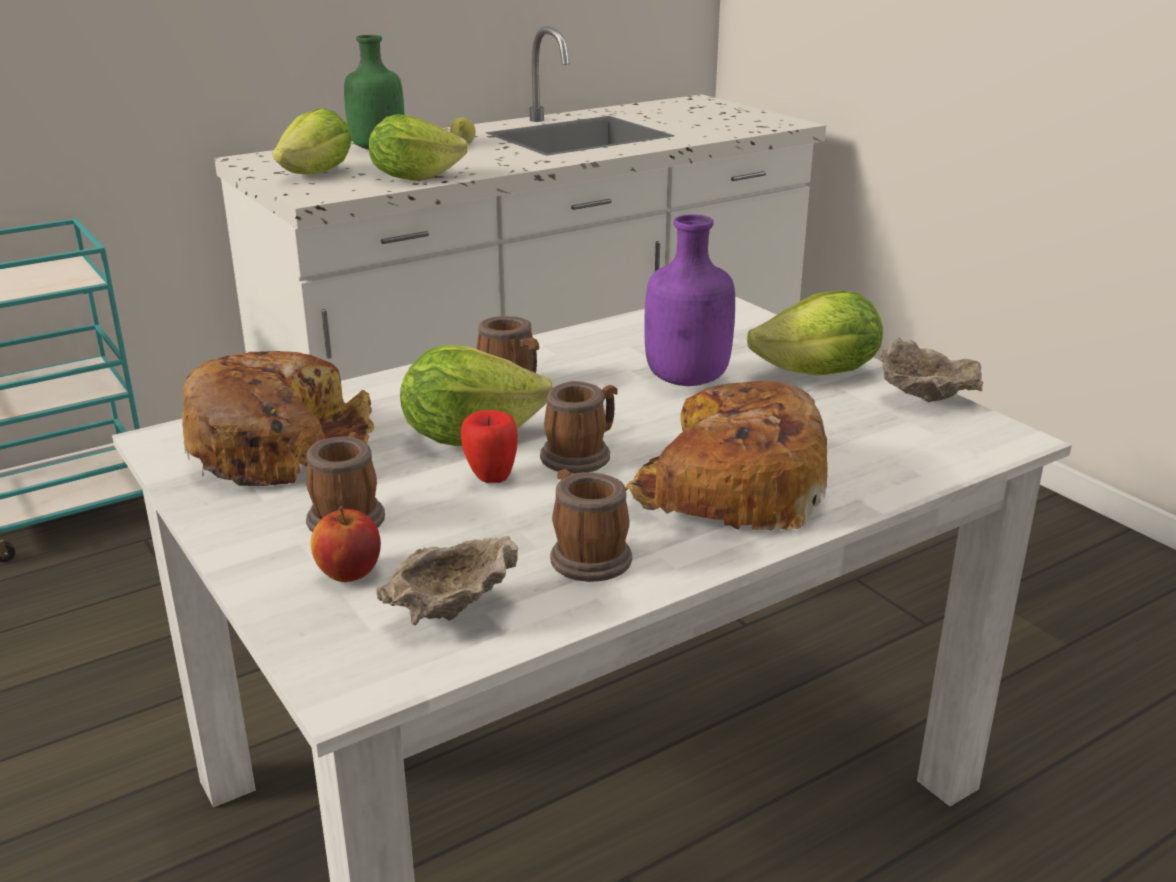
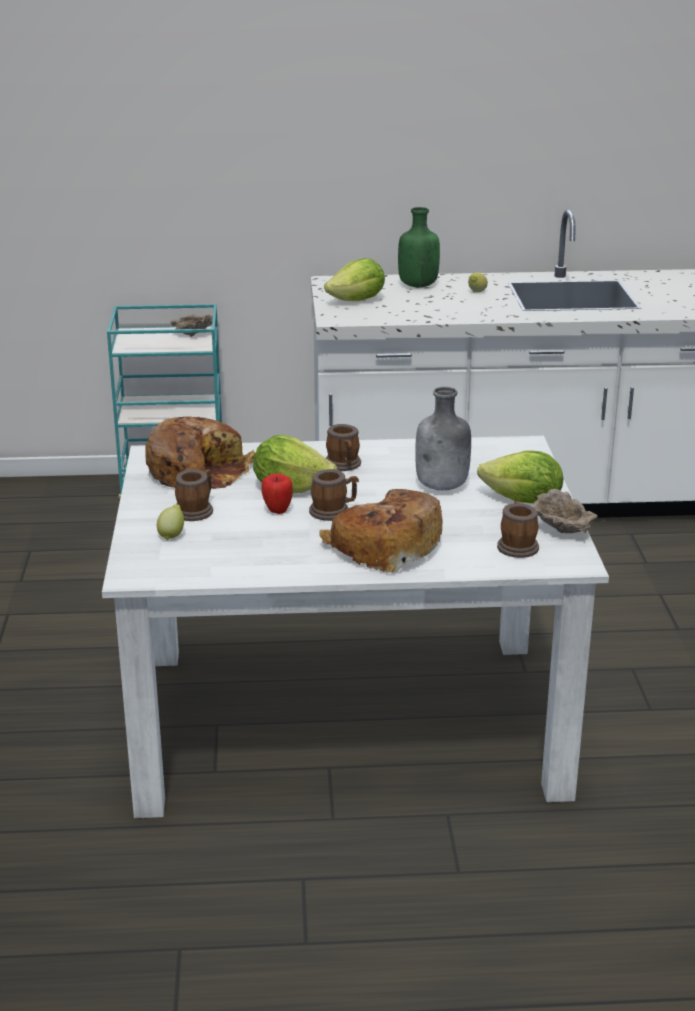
camera: 30 degrees right, 0 degrees up
apple [311,506,381,582] -> lemon [157,504,184,540]
lettuce [369,114,468,181] -> none
beige bowl [376,536,518,626] -> beige bowl moved to [170,315,213,337]
mug [550,469,632,582] -> mug moved to [497,501,539,558]
purple bottle [644,214,735,386] -> grey bottle [415,387,471,491]

